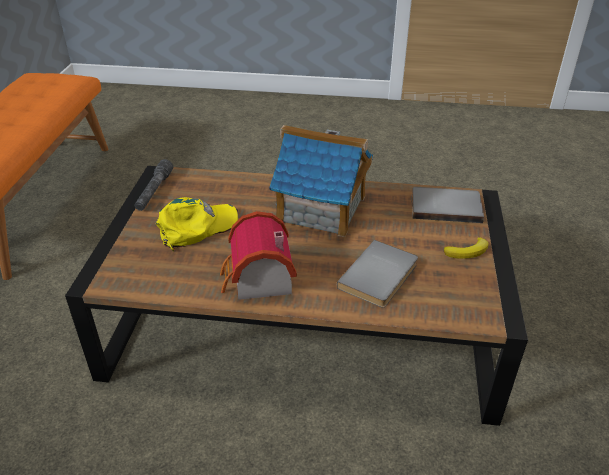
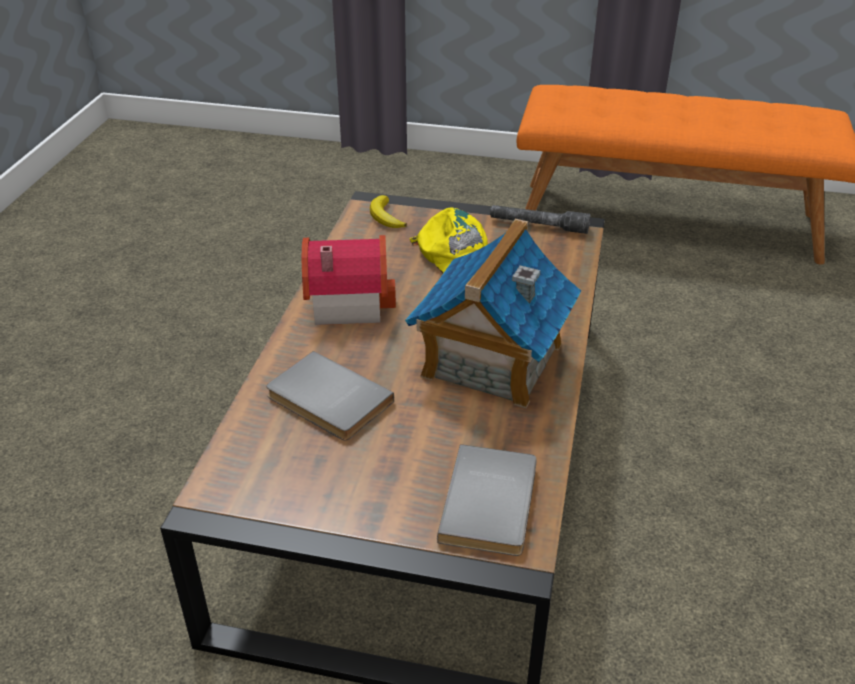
camera: 95 degrees right, 0 degrees up
banana [444,237,489,259] -> banana moved to [370,195,407,228]

